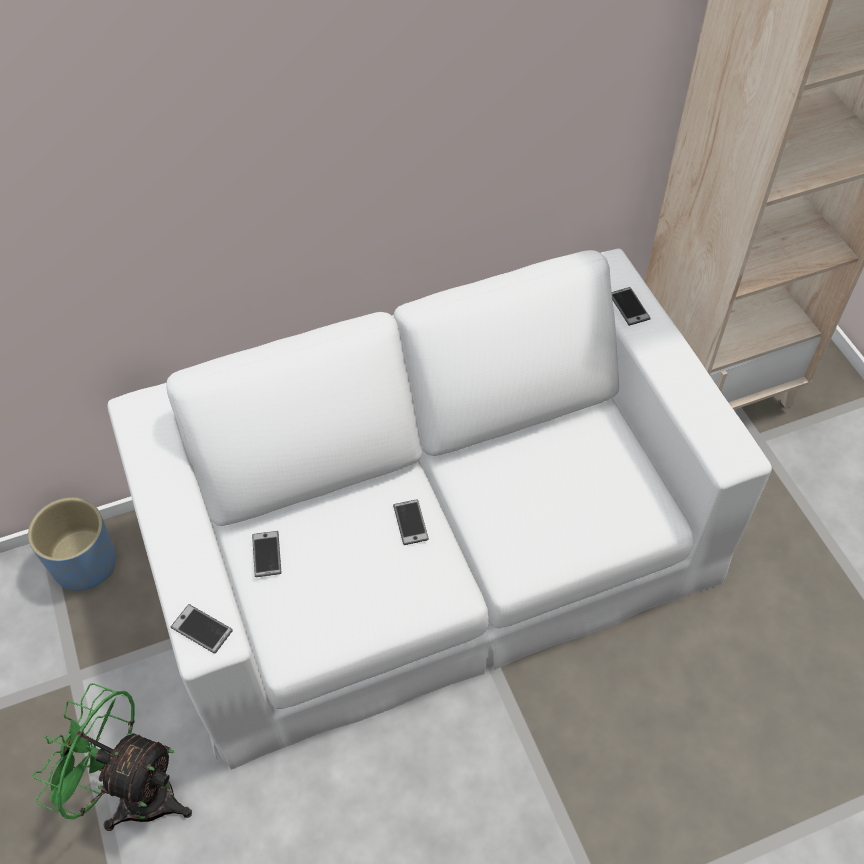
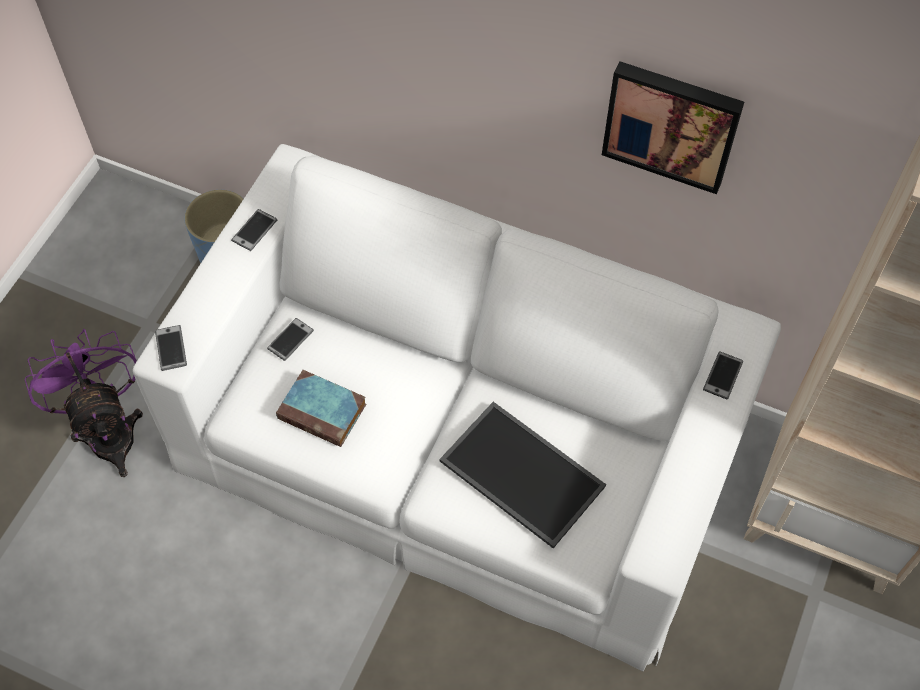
camera: 45 degrees right, 5 degrees up
green fan [33,683,192,831] -> purple fan [24,329,143,477]
phone [393,499,429,545] -> phone moved to [231,209,277,251]
none -> book [276,370,366,447]
none -> tray [439,402,606,548]
none -> picture [602,61,744,194]

